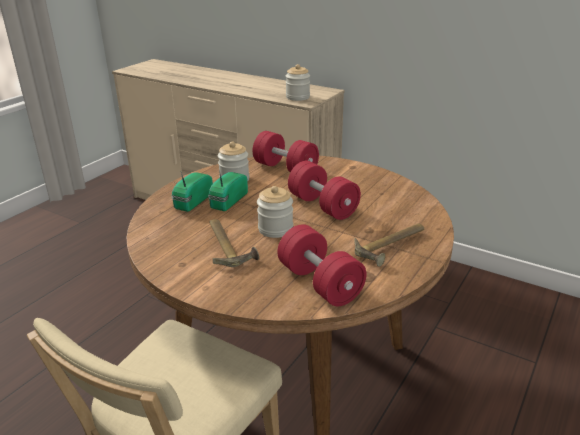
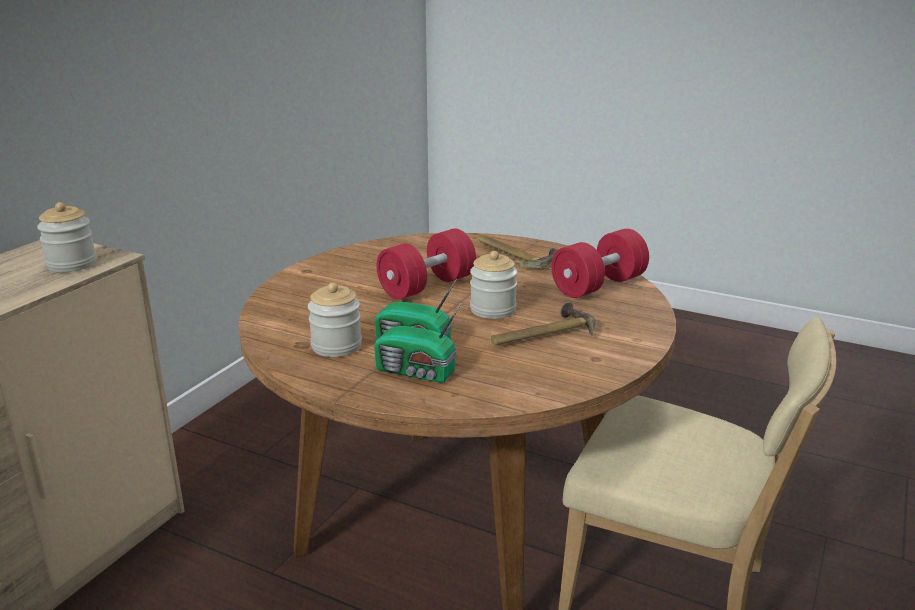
camera: 95 degrees left, 5 degrees down
red dumbbell [253,131,319,172] -> none

